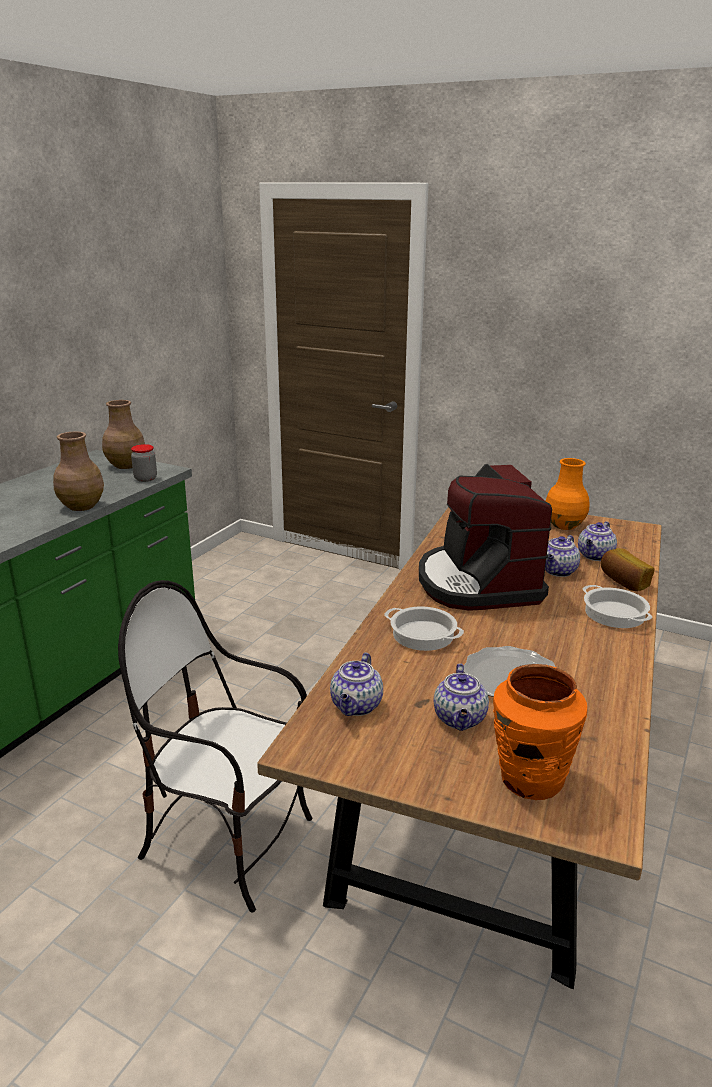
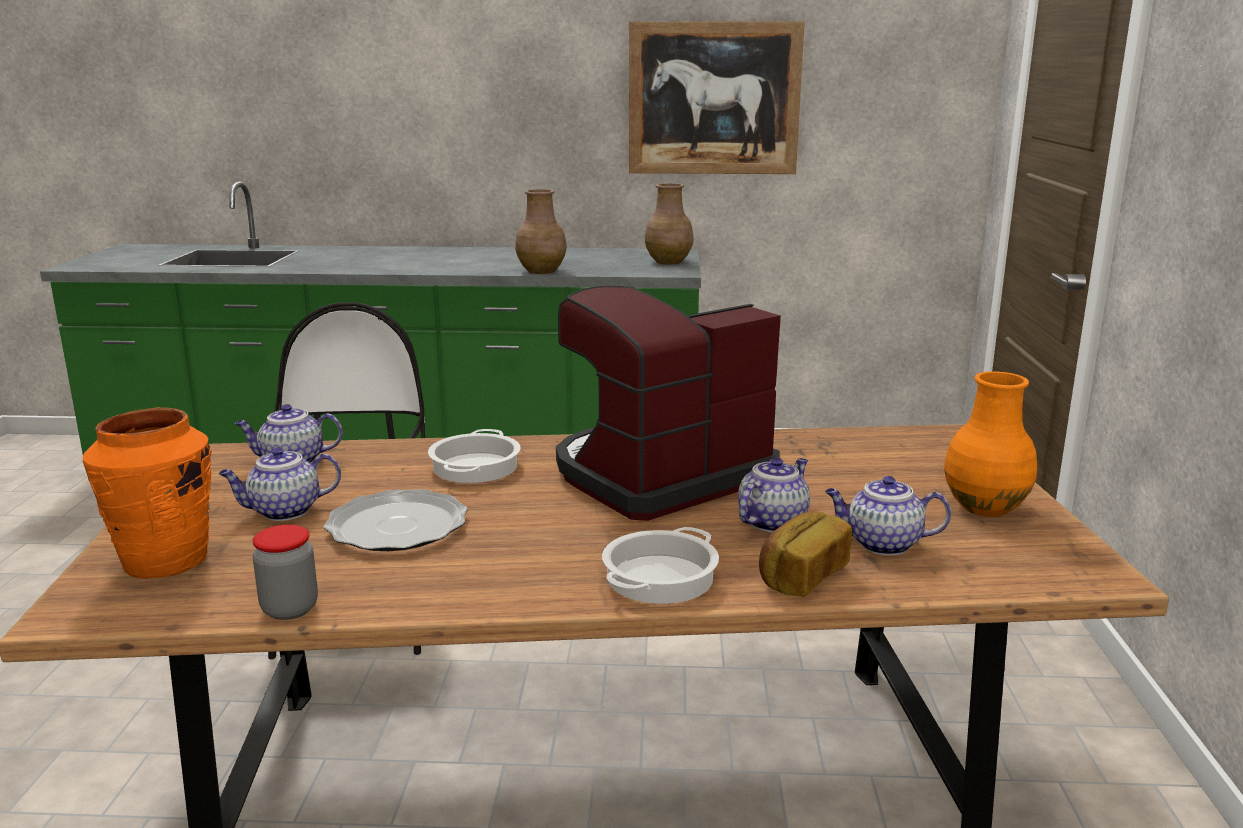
camera: 65 degrees right, 5 degrees down
jar [131,444,157,482] -> jar moved to [253,525,318,620]
teapot [545,535,580,577] -> teapot turned 120 degrees clockwise [738,457,810,532]
none -> picture [629,21,805,174]

